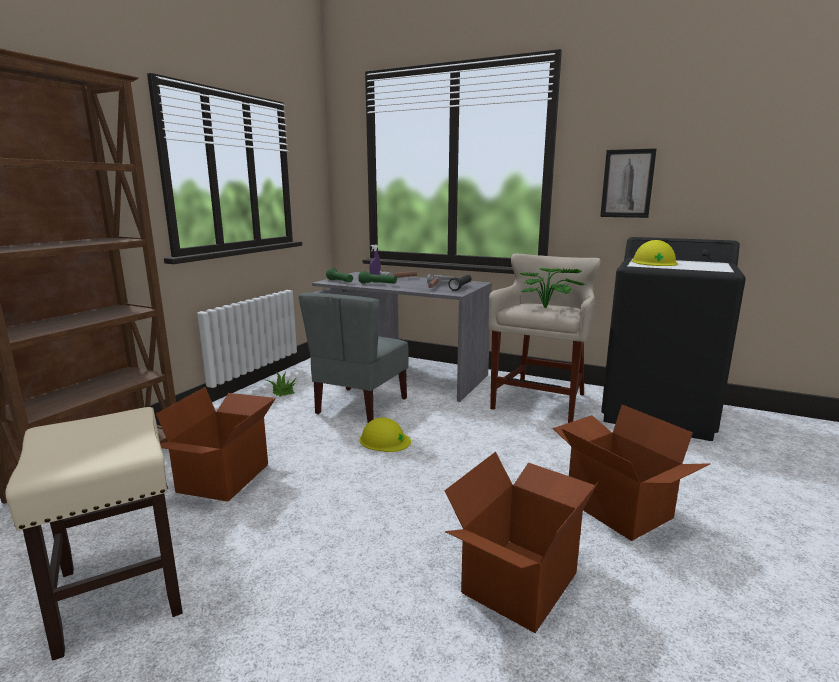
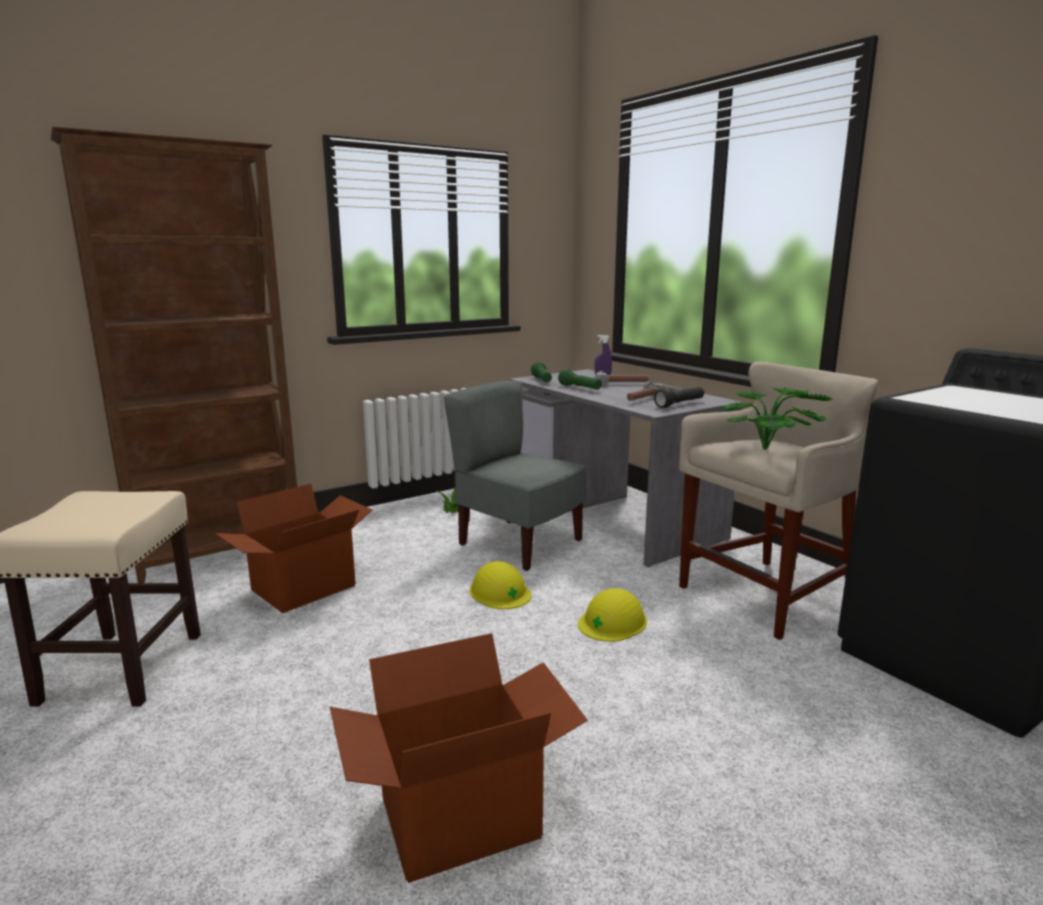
camera: 30 degrees right, 0 degrees up
grey chair [299,293,409,423] -> grey chair turned 75 degrees clockwise [444,381,587,571]
cardboard box [553,405,711,541] -> none
picture [600,148,657,218] -> none
yellow hard hat [631,240,678,266] -> yellow hard hat moved to [578,588,647,642]

